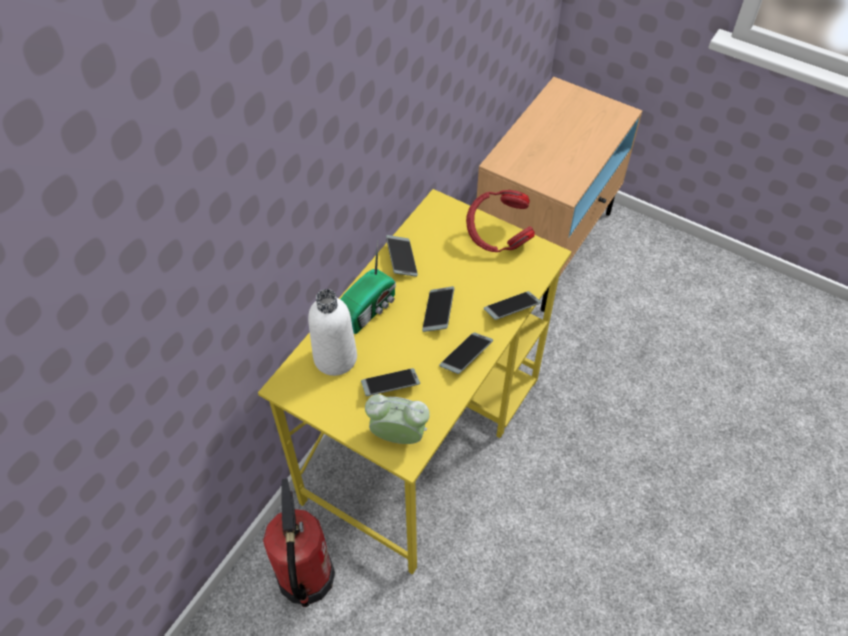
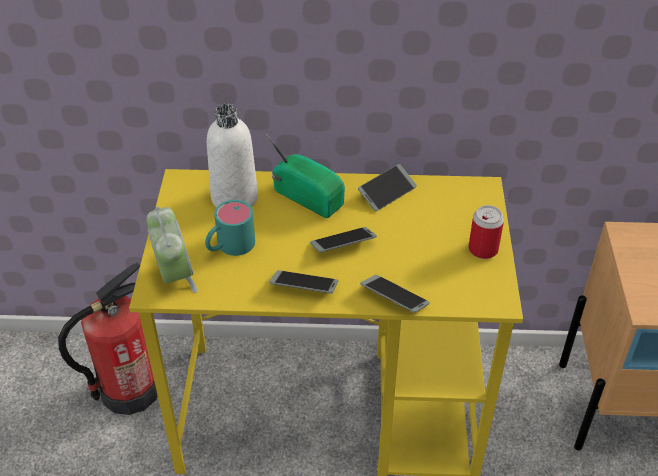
camera: 60 degrees right, 10 degrees down
radio [341,241,396,334] -> radio turned 150 degrees counterclockwise [266,134,345,218]
phone [361,368,420,396] -> turquoise mug [205,200,255,256]
red headphones [466,190,535,252] -> can [468,205,504,259]

